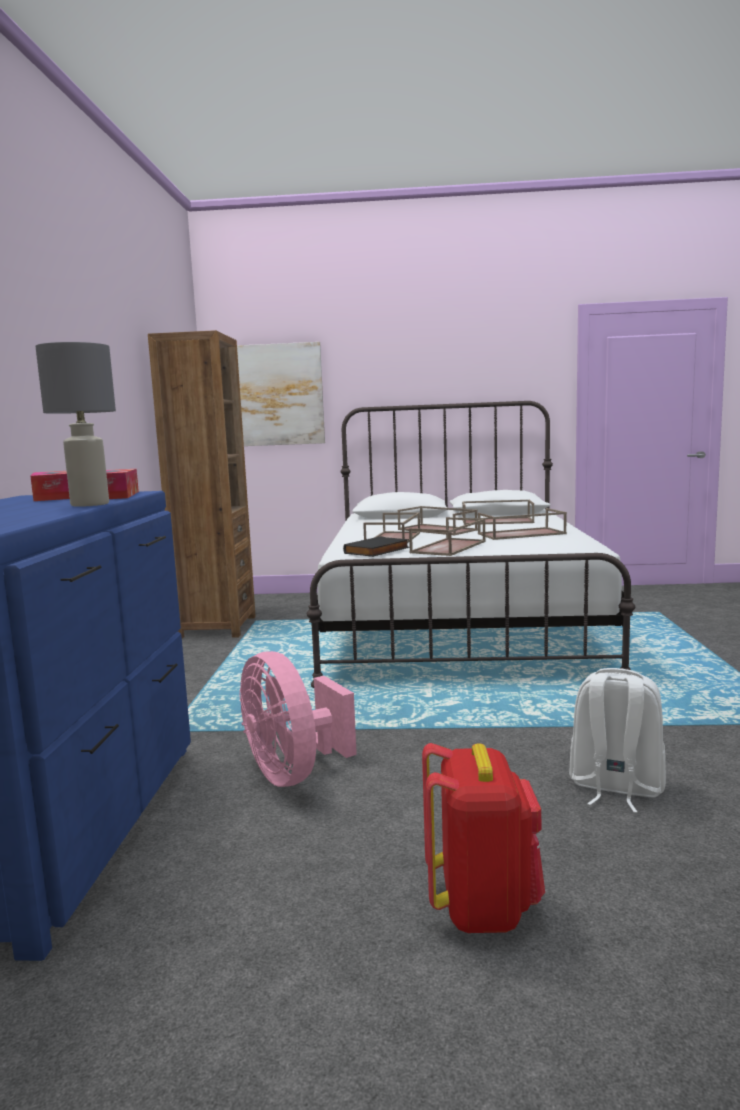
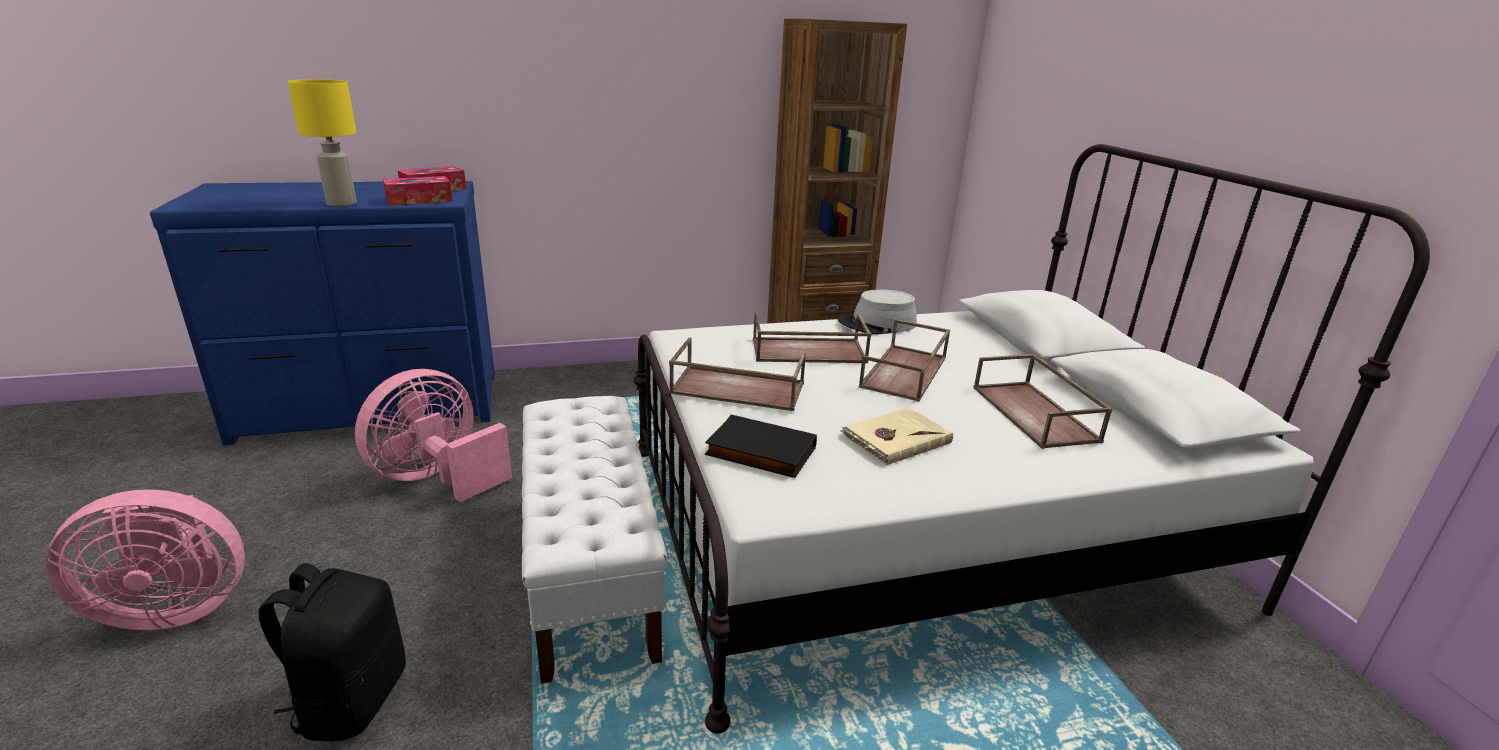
camera: 70 degrees right, 15 degrees up
grey table lamp [36,342,116,507] -> yellow table lamp [288,79,357,207]
picture [237,342,325,446] -> none
black book [343,536,409,557] -> black book moved to [705,415,817,478]
red backpack [422,743,545,933] -> pink fan [46,489,245,630]
brown tray [478,508,567,540] -> beige book [840,407,953,466]
white backpack [569,668,666,813] -> black backpack [259,563,406,741]
none -> white bench [522,396,667,684]
none -> grey hat [838,289,917,334]

